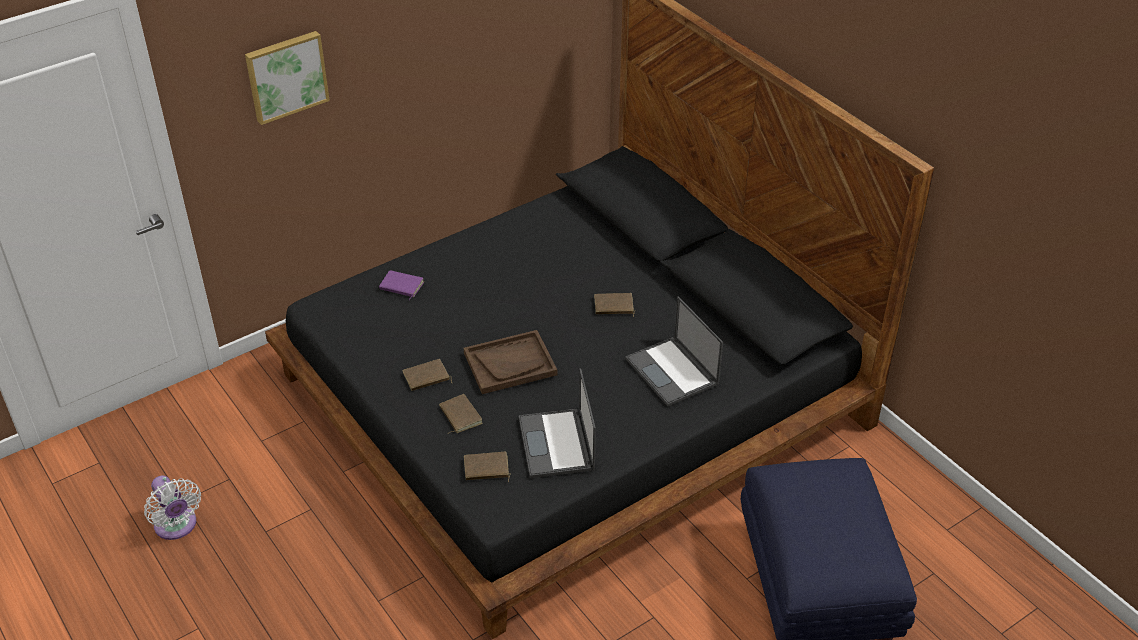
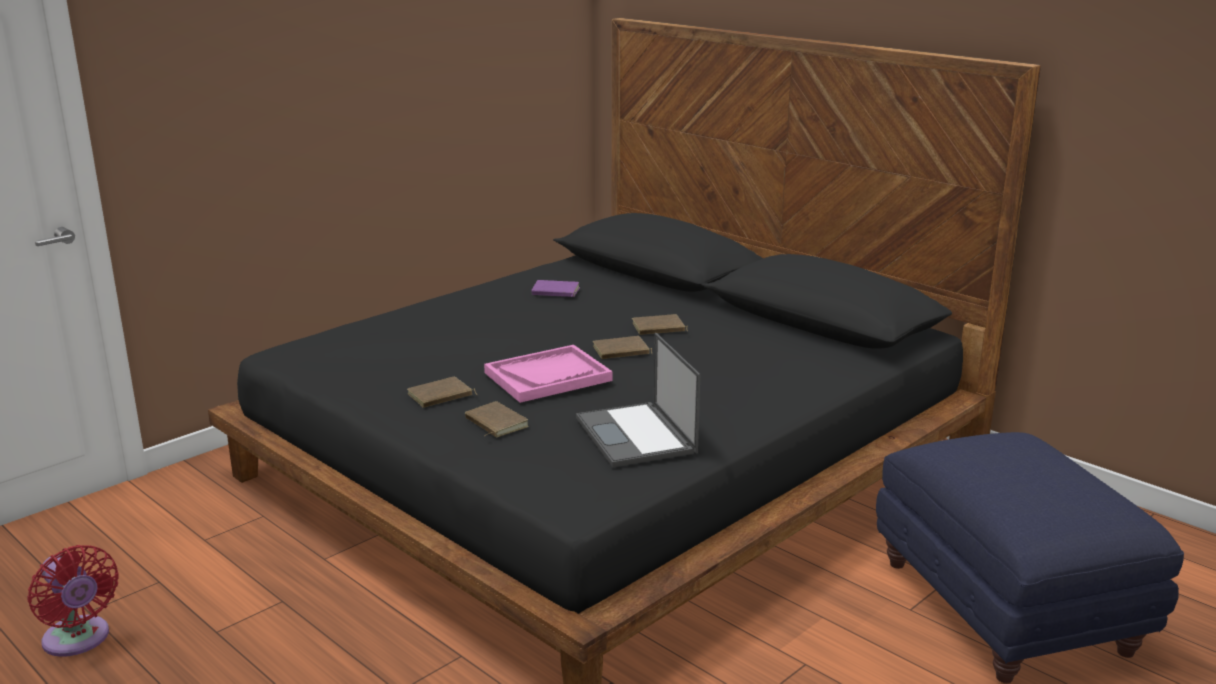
camera: 10 degrees left, 20 degrees down
white fan [144,476,201,540] -> red fan [28,545,119,657]
picture [245,31,330,125] -> none
purple book [379,270,424,300] -> purple book moved to [531,280,580,297]
brown tray [464,330,557,394] -> pink tray [484,345,613,403]
brown book [464,451,511,482] -> brown book moved to [592,336,652,359]
laptop [626,297,723,406] -> none

